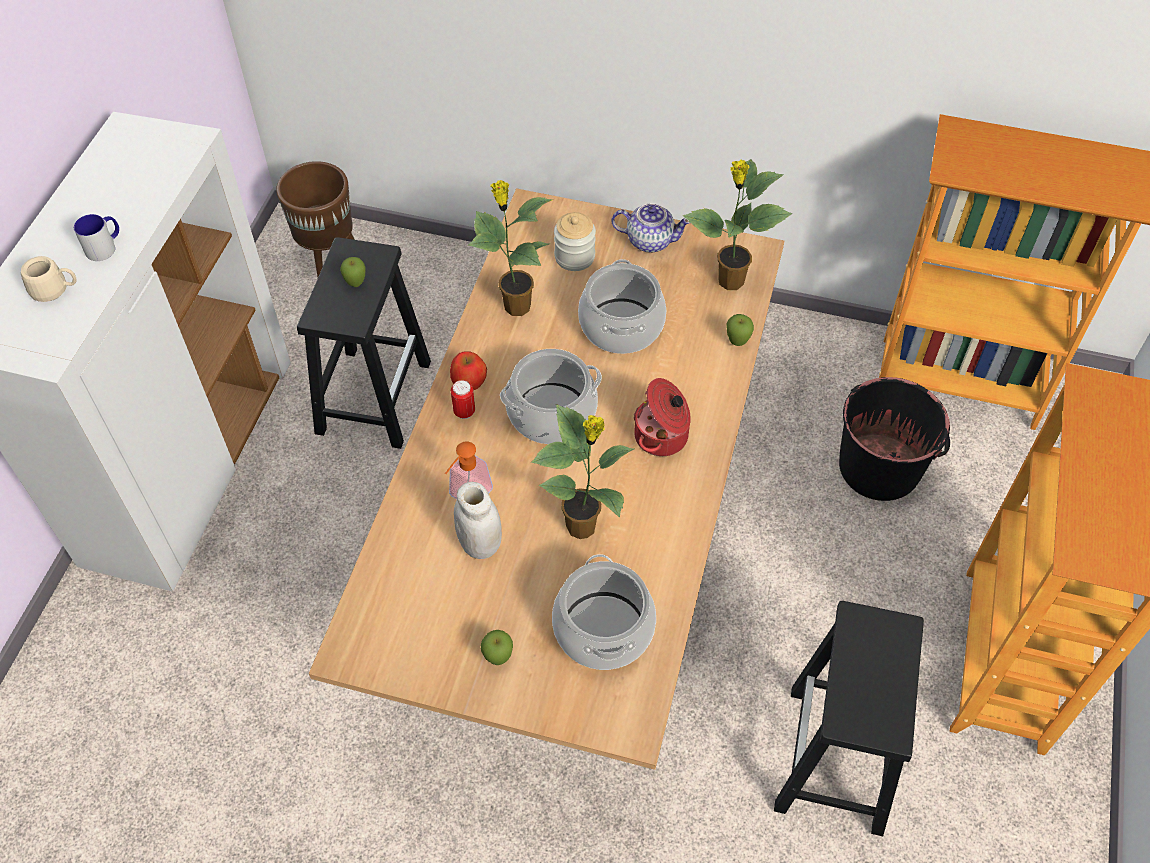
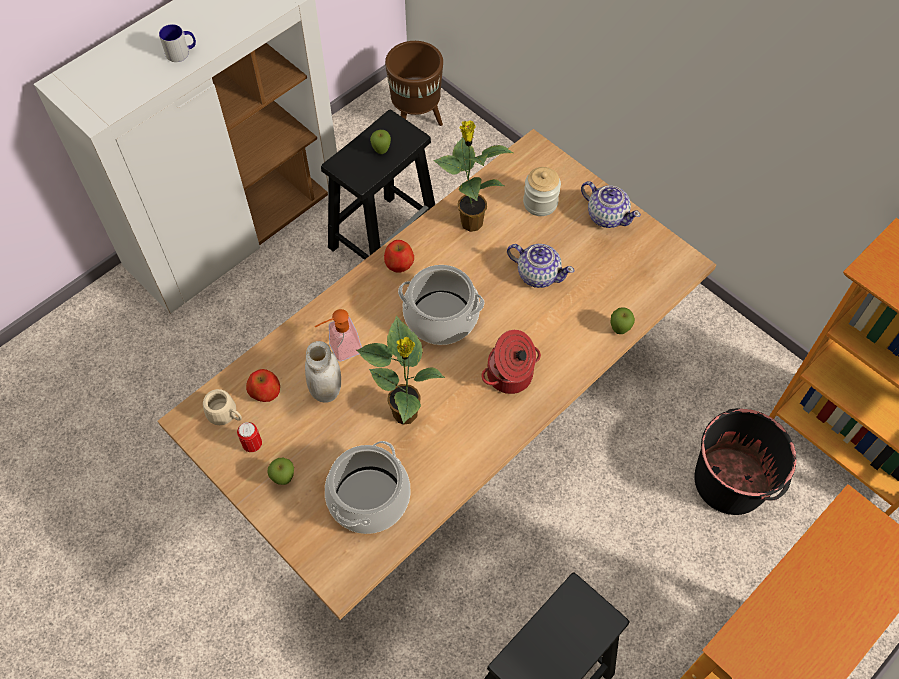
camera: 30 degrees right, 5 degrees up
beige mug [21,256,77,302] -> beige mug moved to [203,389,242,425]
can [451,380,475,419] -> can moved to [237,422,262,452]
cooking pot [578,259,666,354] -> teapot [507,244,574,288]
potted plant [682,159,792,290] -> none
none -> apple [246,369,280,402]

